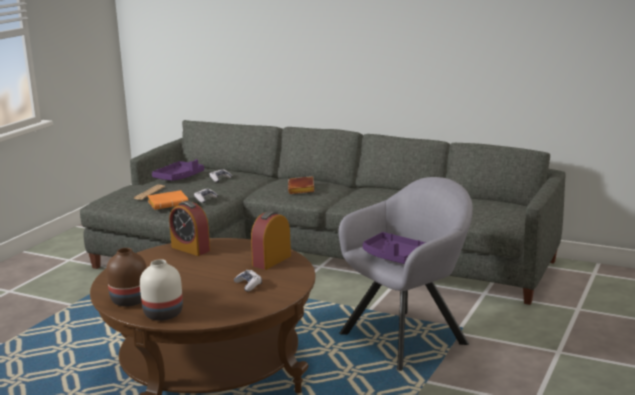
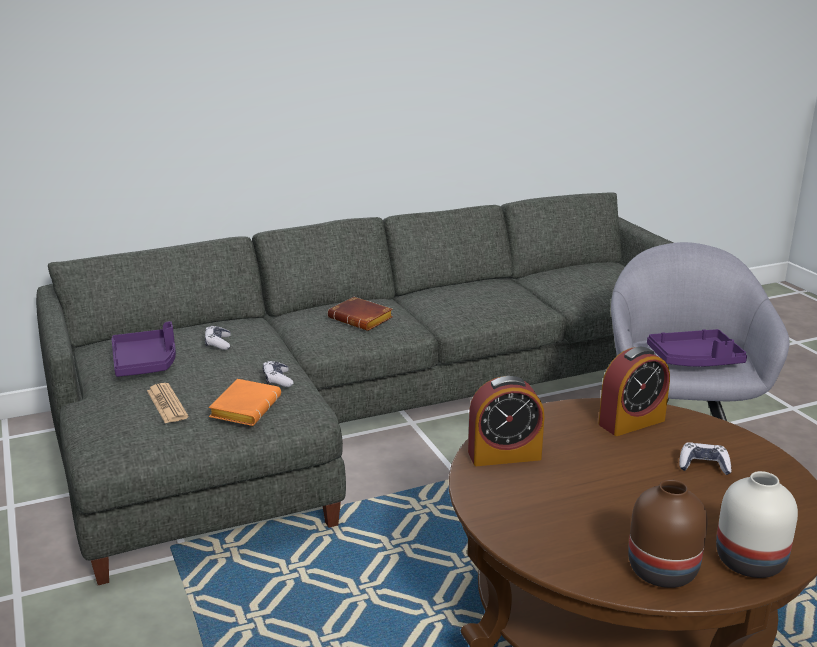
camera: 50 degrees left, 5 degrees up
alarm clock [251,211,291,270] -> alarm clock turned 105 degrees counterclockwise [598,347,670,436]

